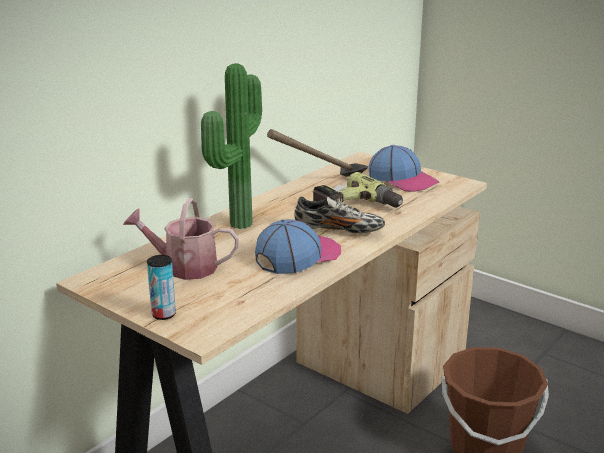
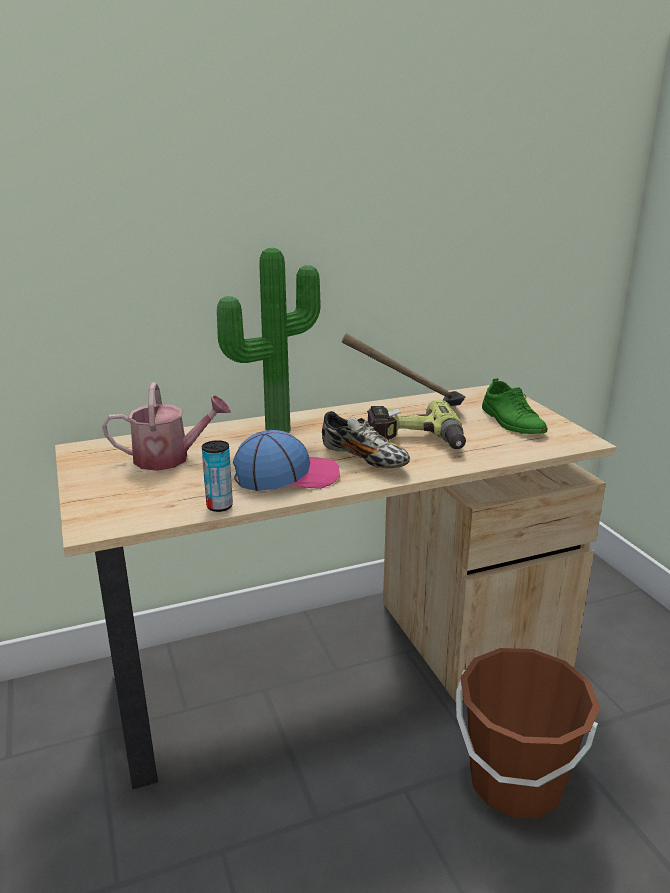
camera: 30 degrees right, 0 degrees up
watering can [123,198,239,280] -> watering can turned 135 degrees clockwise [102,382,231,471]
can [147,255,176,320] -> can moved to [202,440,233,512]
cap [369,145,439,192] -> green shoe [482,378,547,434]

